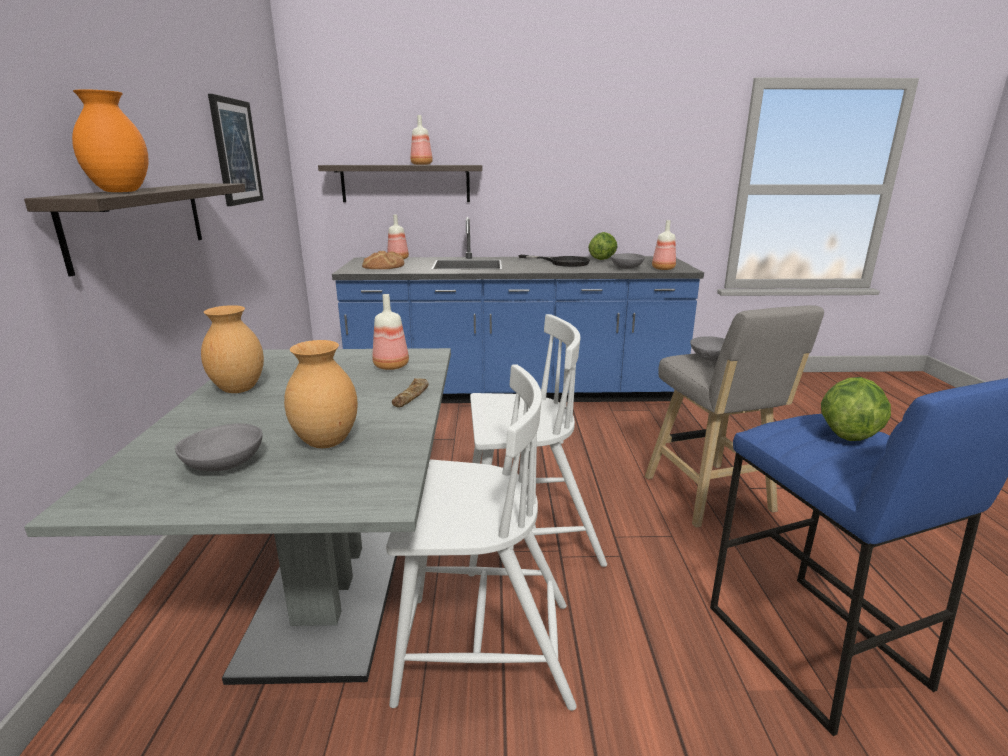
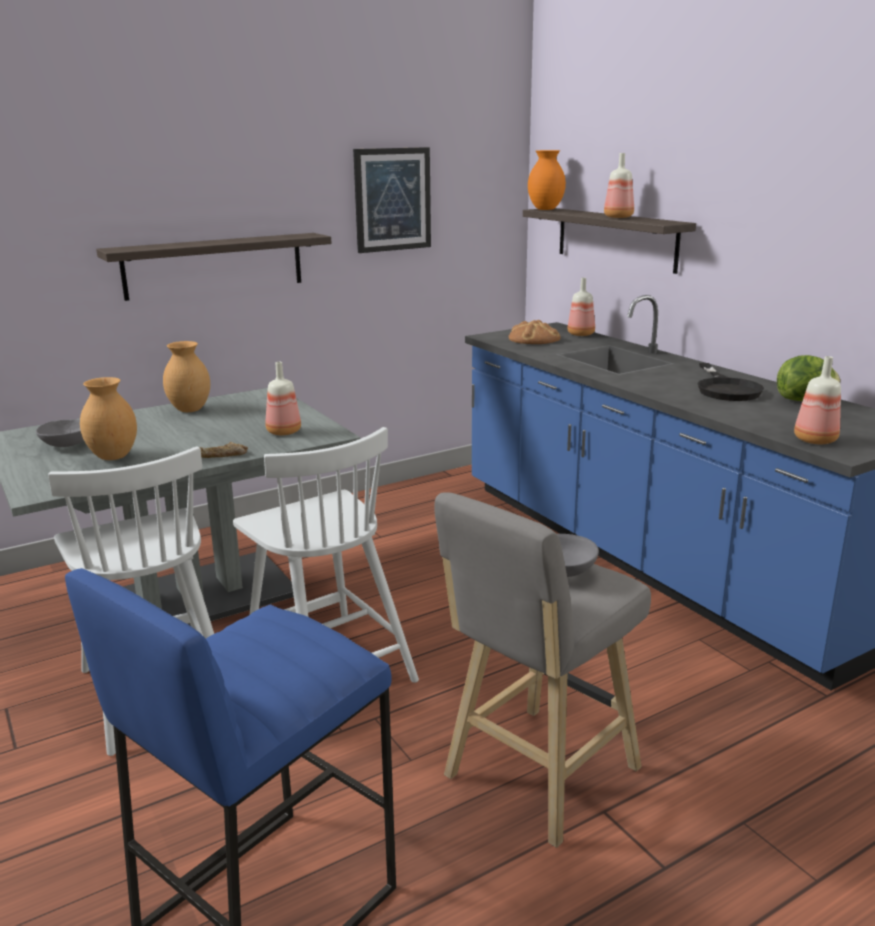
camera: 60 degrees right, 0 degrees up
orange vase [72,89,149,192] -> orange vase moved to [528,150,566,210]
grey bowl [611,253,645,269] -> none
lettuce [821,377,891,441] -> none

